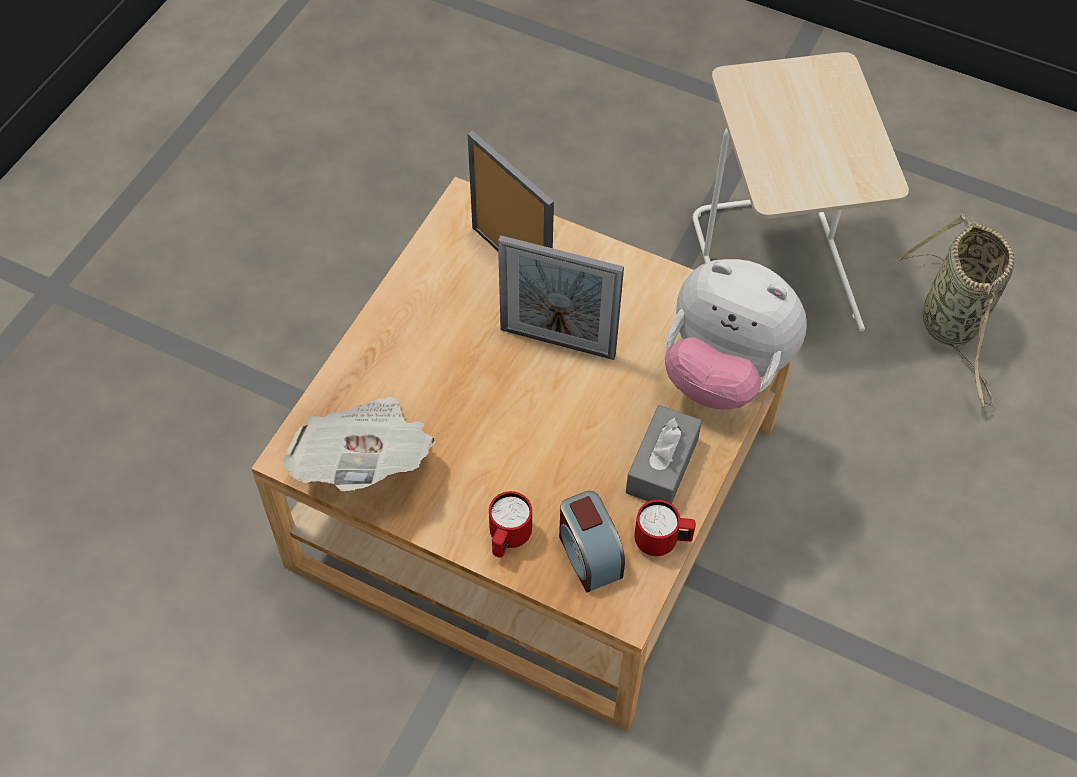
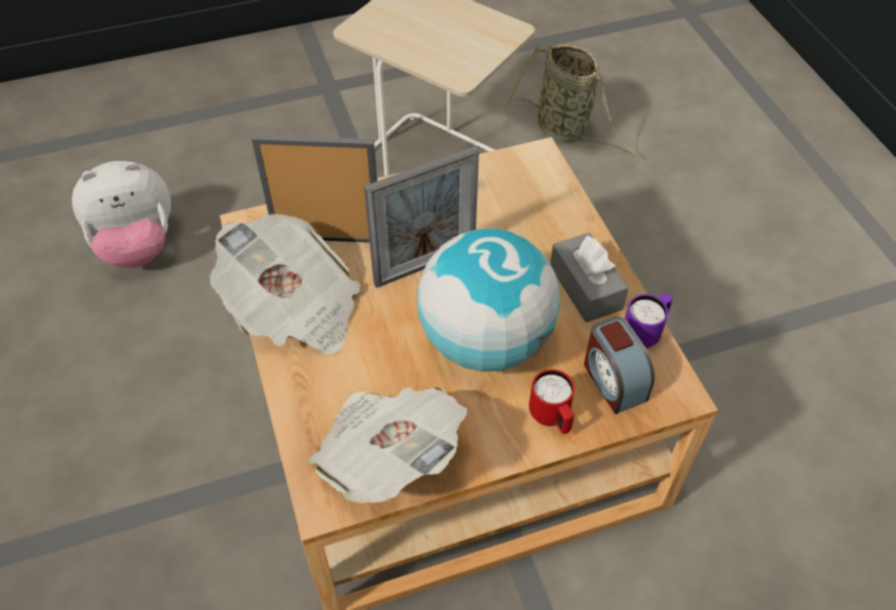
camera: 45 degrees left, 5 degrees down
alarm clock [559,491,625,592] -> alarm clock turned 45 degrees clockwise [584,317,655,414]
red mug [634,500,696,556] -> purple mug [625,293,673,348]
plush toy [665,259,807,410] -> plush toy moved to [72,161,171,268]
none -> newspaper [209,214,360,354]
none -> globe [417,228,560,372]

